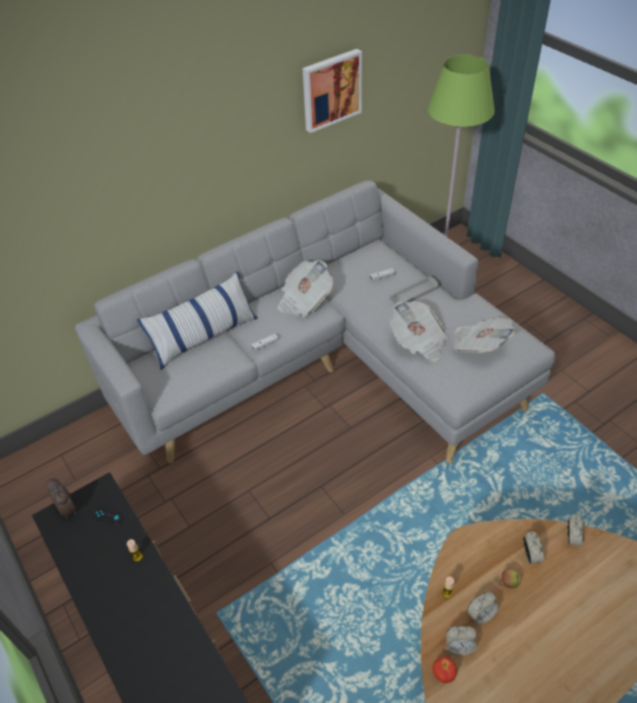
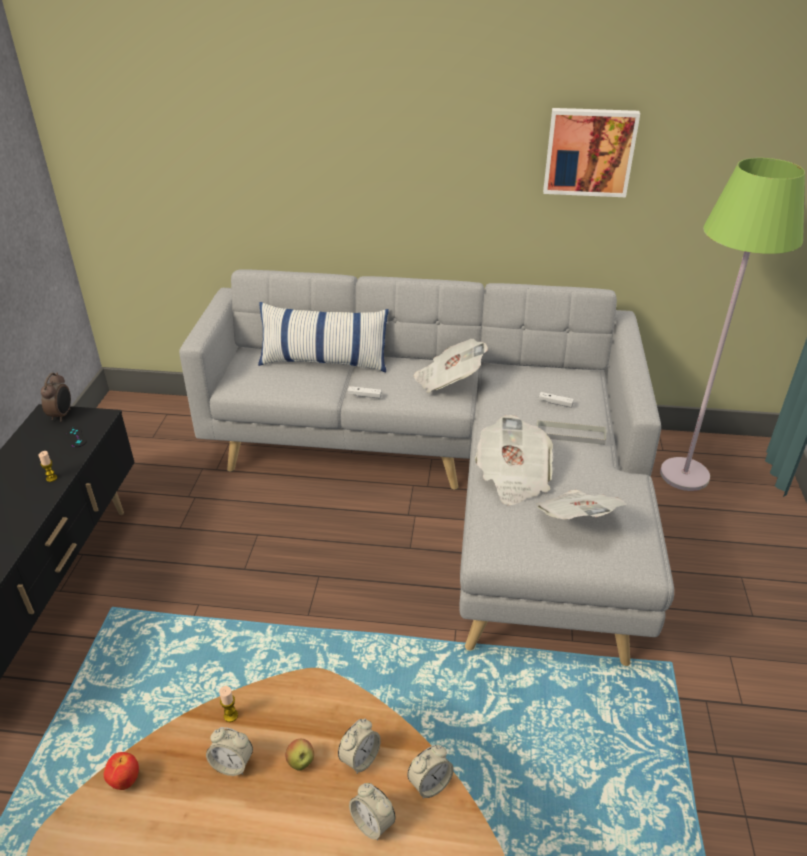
camera: 40 degrees right, 10 degrees down
alarm clock [446,626,477,656] -> alarm clock moved to [349,783,395,841]

